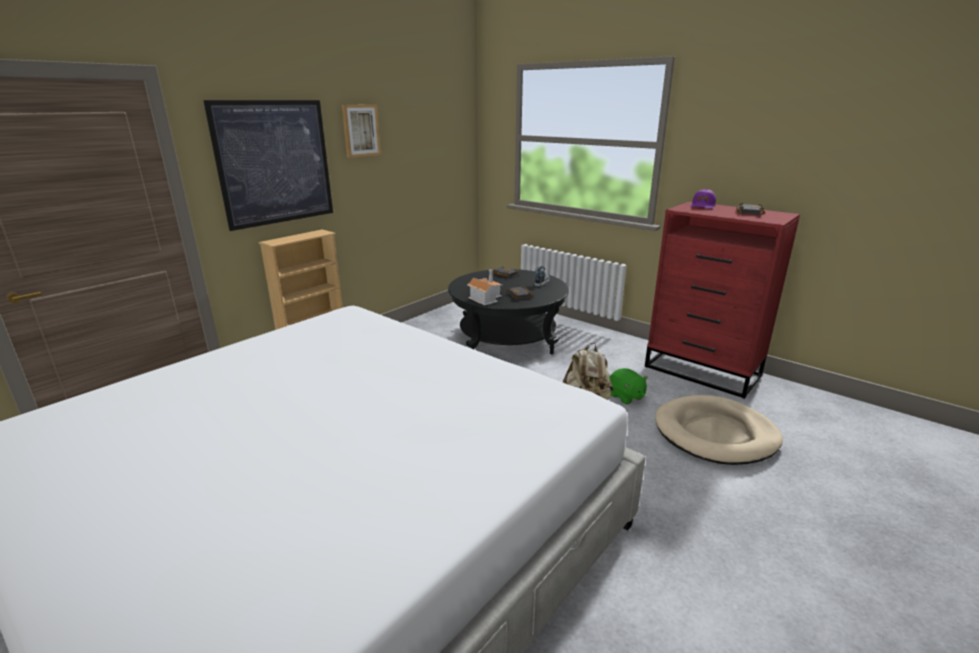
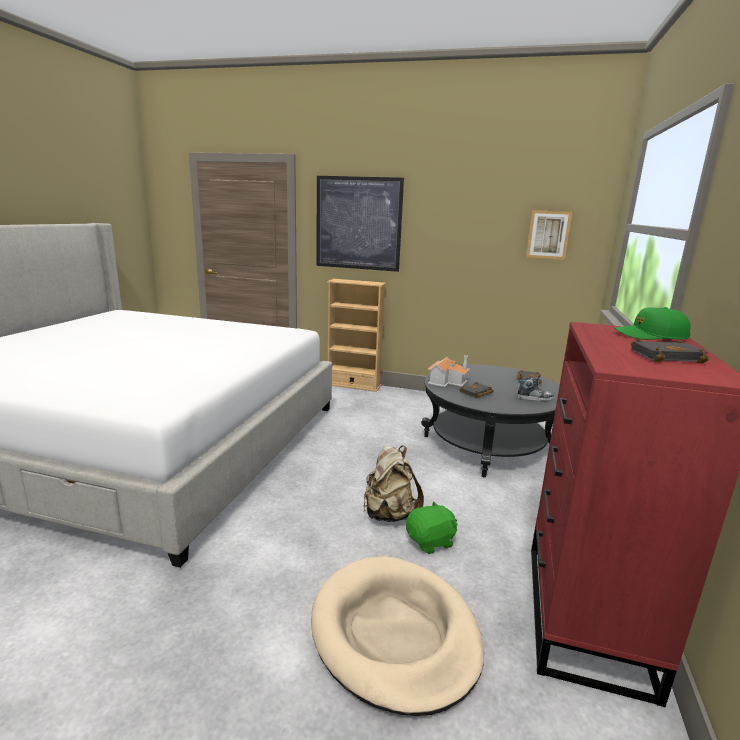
camera: 65 degrees right, 5 degrees down
picture [342,104,381,158] -> picture moved to [526,210,572,260]
green plush toy [609,368,648,405] -> green plush toy turned 150 degrees counterclockwise [406,501,458,554]
purple cap [691,189,716,209] -> green cap [614,307,691,340]

